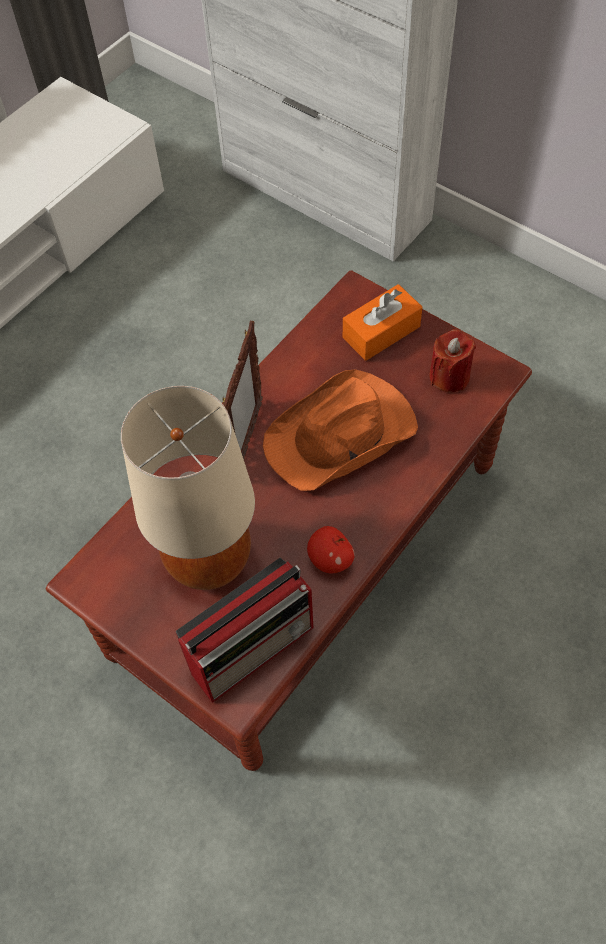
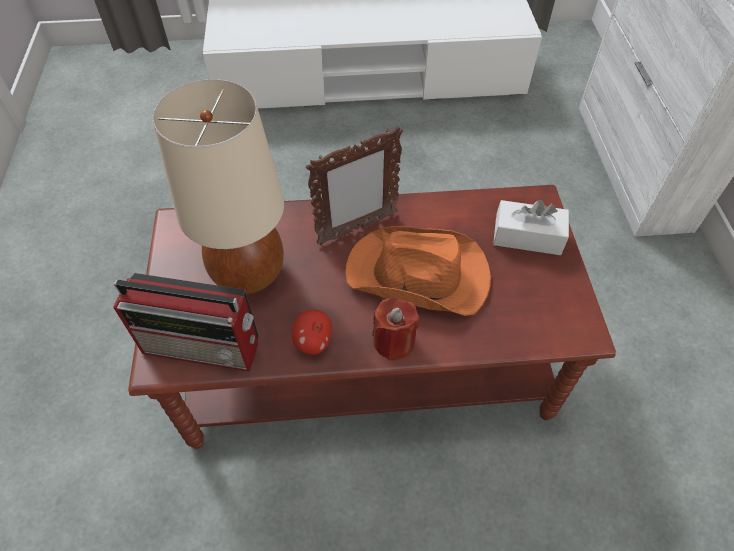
camera: 45 degrees right, 5 degrees down
orange tissue box [343,284,422,361] -> white tissue box [493,200,569,255]
red candle [429,329,476,393] -> red candle moved to [373,298,420,361]

